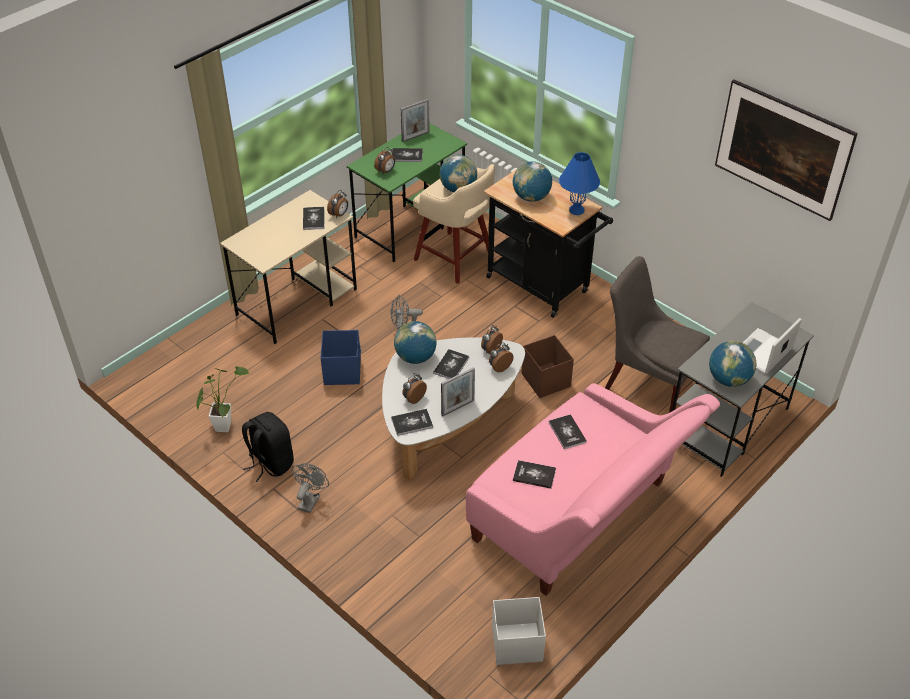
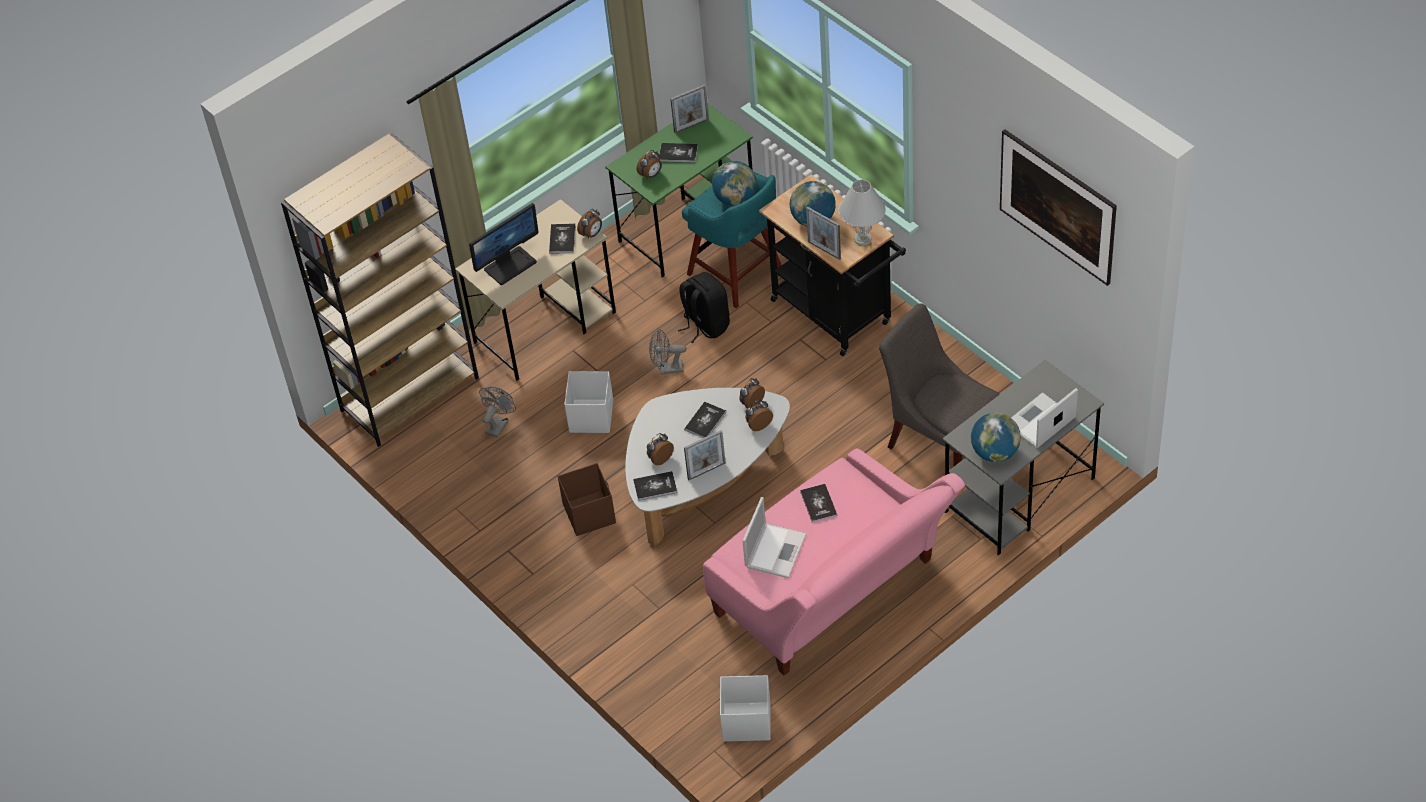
camera: 10 degrees right, 5 degrees up
potted plant [196,366,249,432] -> none
black backpack [242,412,294,482] -> black backpack moved to [678,272,730,344]
grey fan [292,463,329,513] -> grey fan moved to [479,386,516,438]
blue storage box [321,330,361,385] -> white storage box [564,371,613,433]
globe [394,321,437,364] -> none
beige stool [413,164,495,284] -> turquoise stool [682,171,782,308]
book [513,460,556,489] -> laptop [743,497,807,578]
brown storage box [522,335,574,398] -> brown storage box moved to [558,463,616,536]
blue table lamp [559,152,600,215] -> white table lamp [839,179,886,246]
none -> brown bookcase [281,133,479,447]
none -> monitor [469,203,539,285]
none -> picture frame [806,206,841,260]

